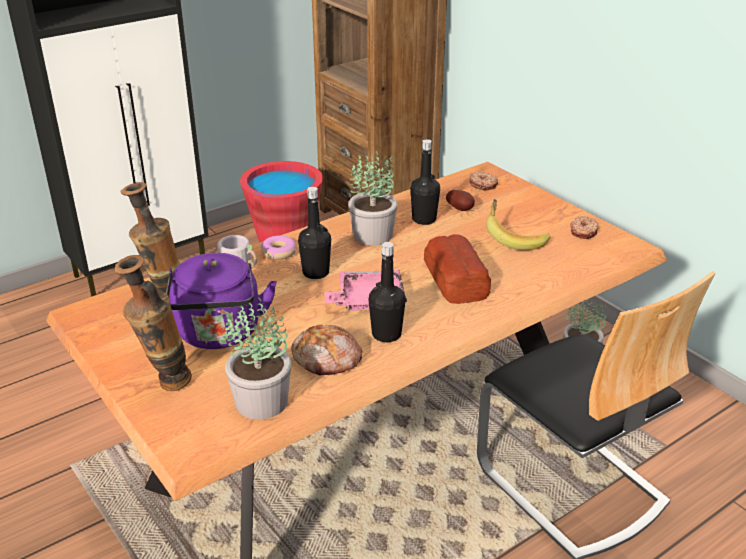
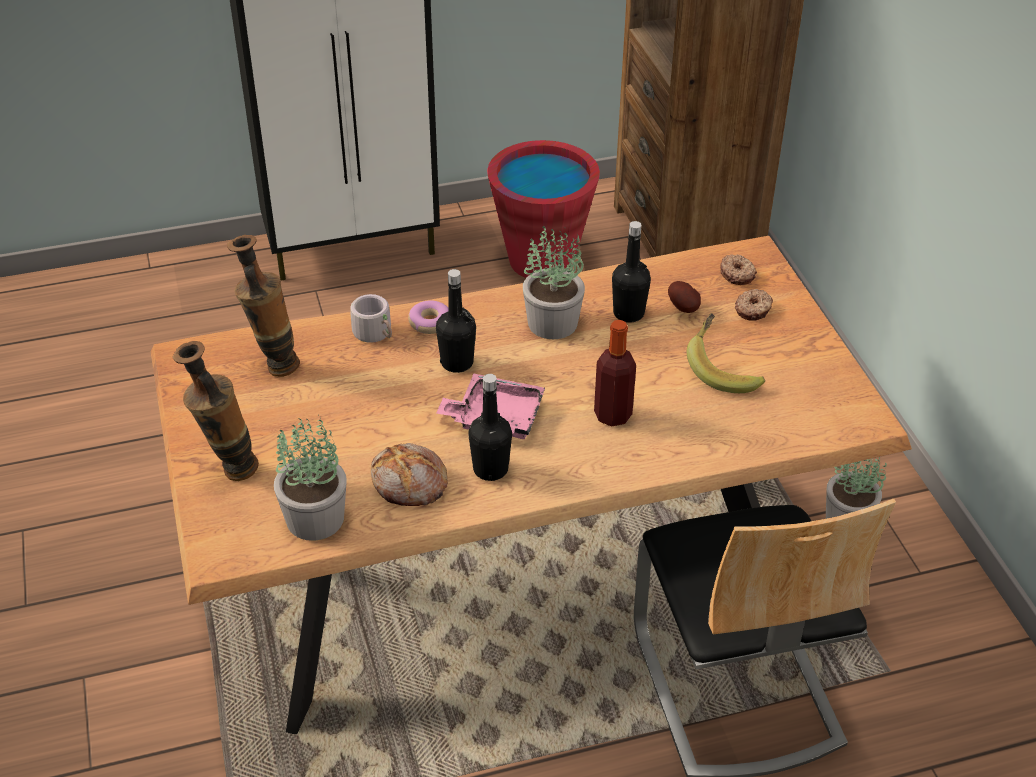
camera: 20 degrees right, 10 degrees up
purple kettle [166,253,277,349] -> none
bread [424,234,491,304] -> bottle [594,320,636,426]
donut [570,216,598,239] -> donut moved to [735,289,773,320]

